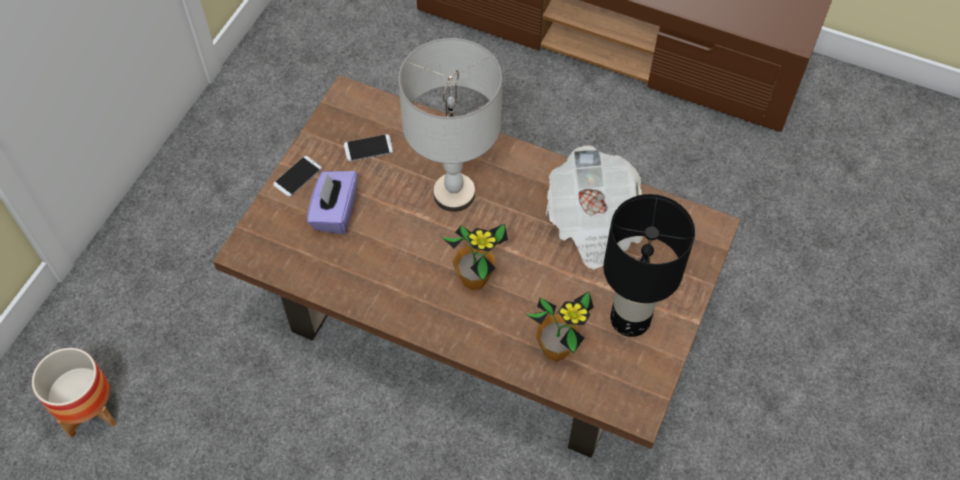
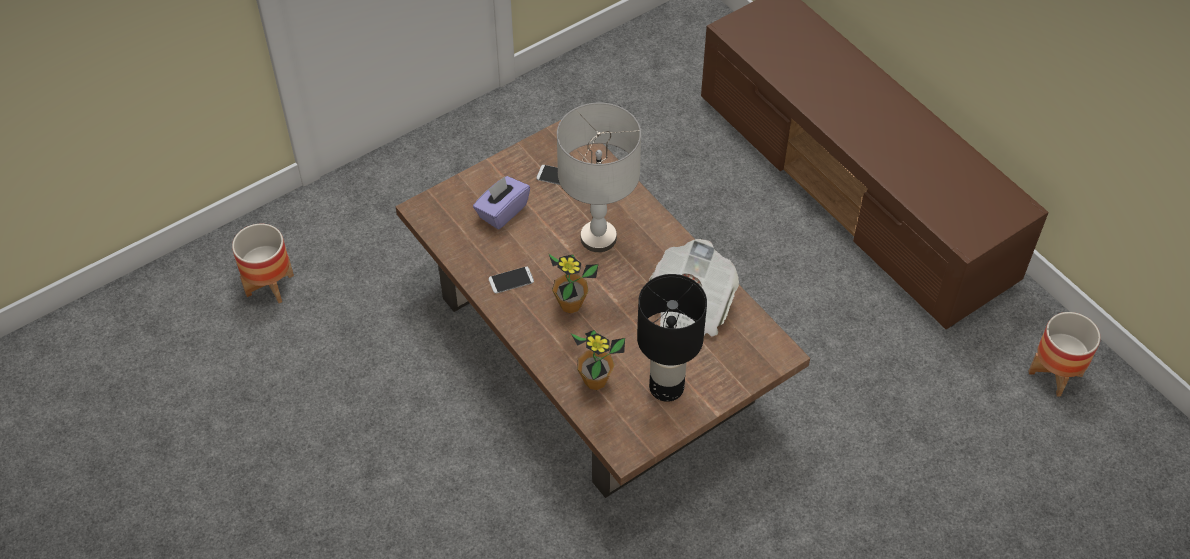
camera: 30 degrees right, 5 degrees down
phone [273,156,322,197] -> phone moved to [488,267,534,294]
none -> planter [1028,312,1101,397]

